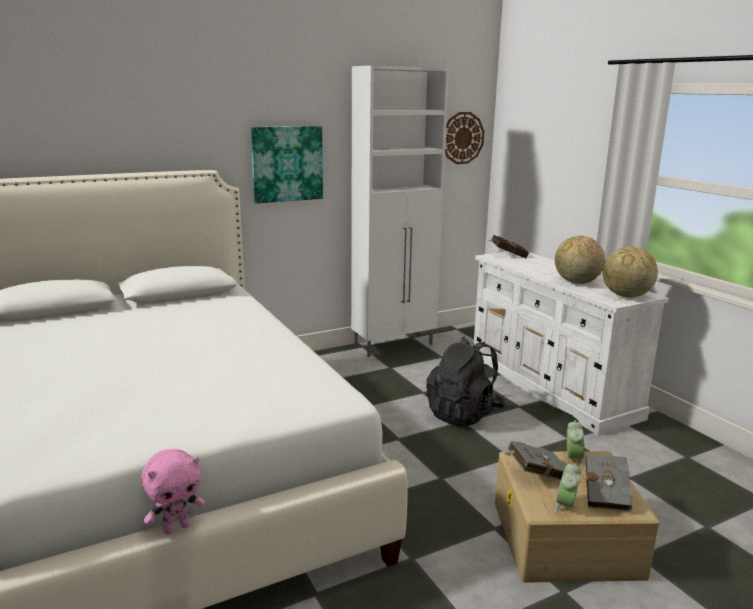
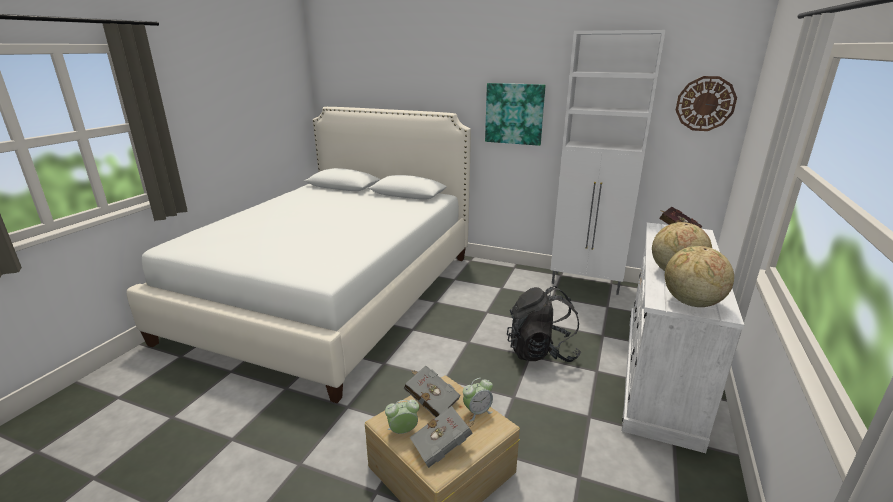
camera: 50 degrees right, 5 degrees up
pink plush toy [141,449,205,534] -> none

